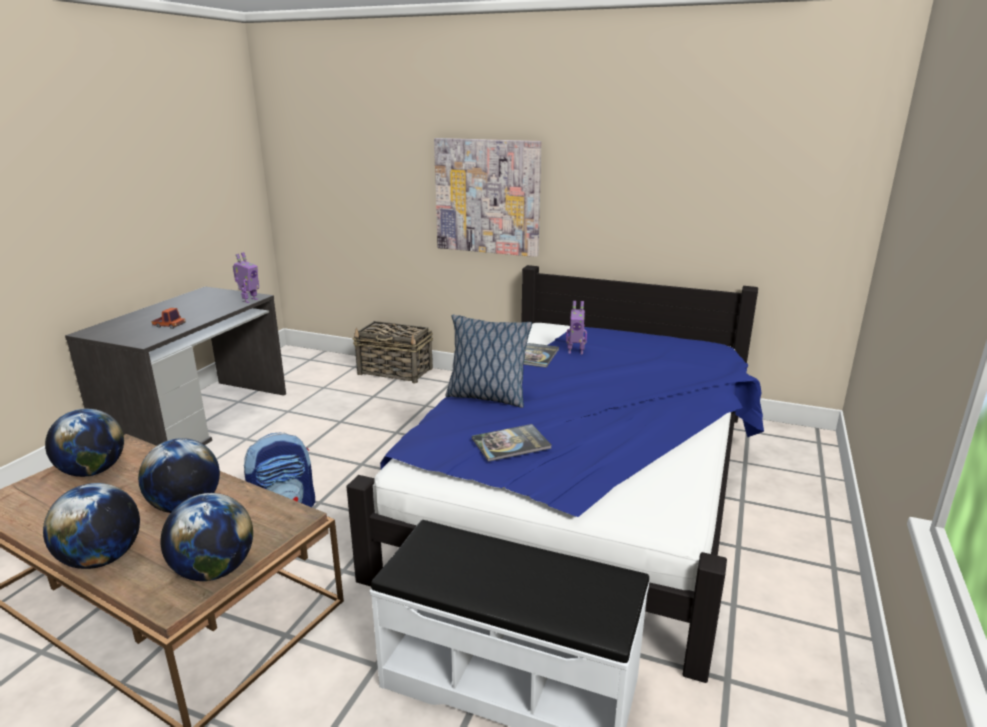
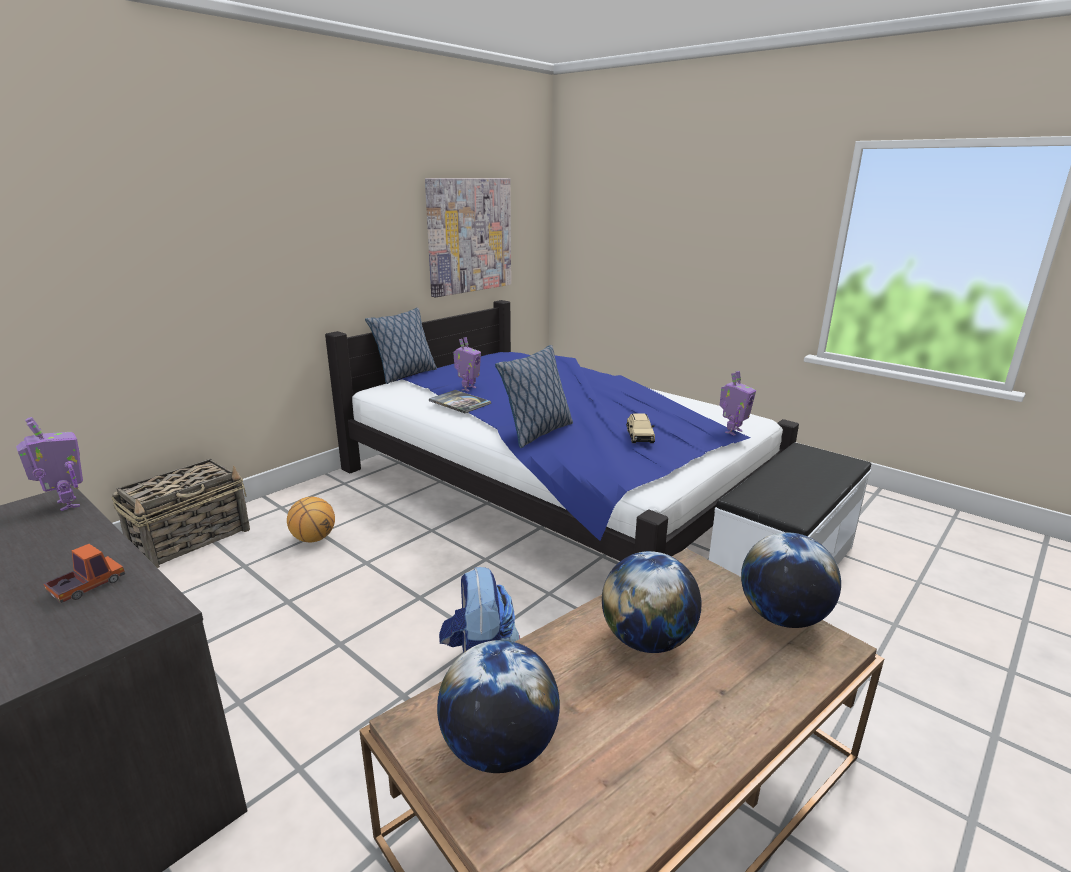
camera: 70 degrees left, 0 degrees up
globe [43,483,140,569] -> none
picture [434,138,541,257] -> picture moved to [425,178,511,298]
book [472,424,551,462] -> beige toy car [626,414,655,443]
none -> basketball [287,497,335,542]
none -> pillow [365,308,437,384]
none -> toy robot [720,371,756,436]

